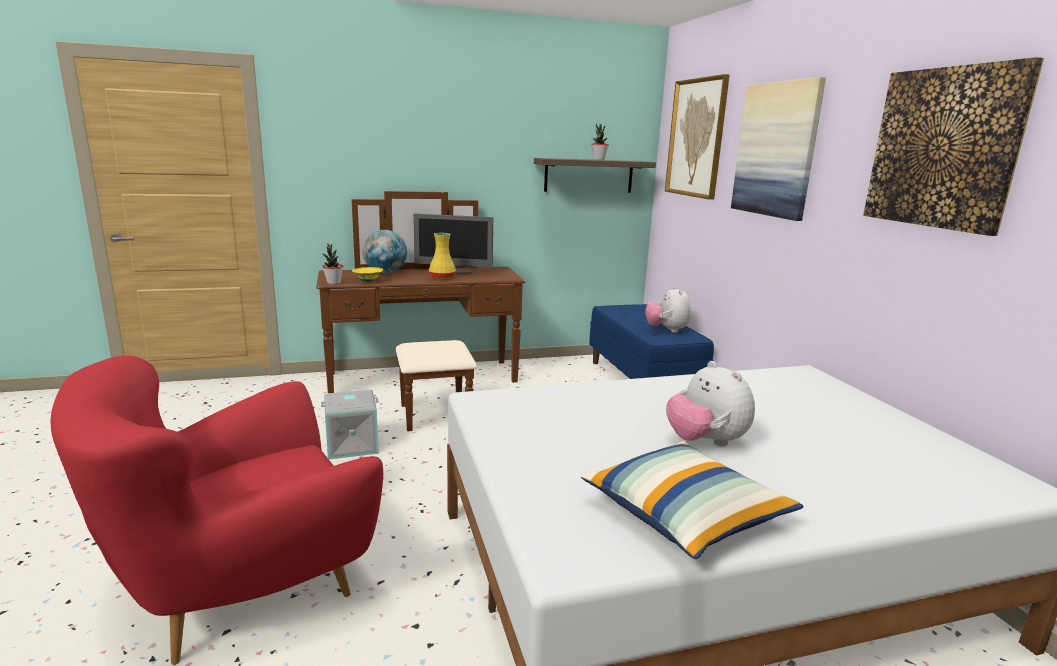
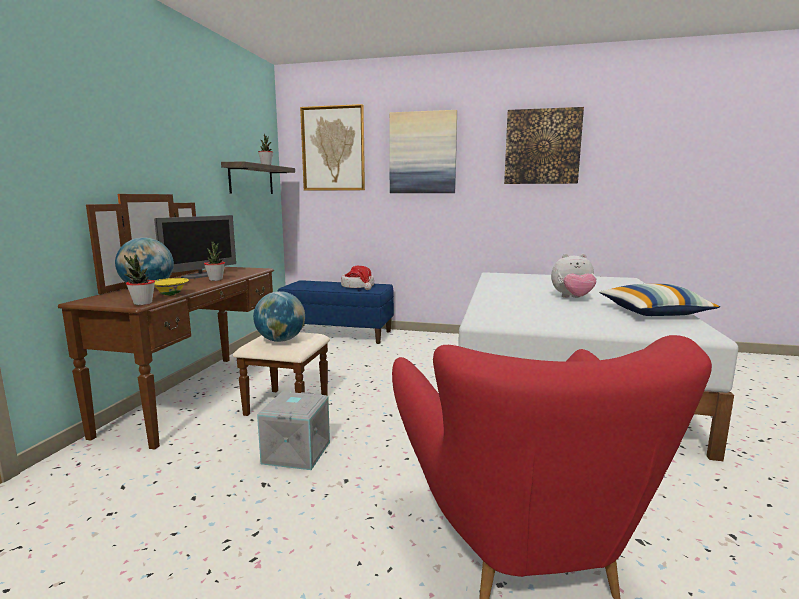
camera: 60 degrees left, 5 degrees down
yellow vase [429,233,456,280] -> potted plant [204,242,225,281]
plush toy [645,286,691,333] -> hat [341,266,374,290]
none -> globe [253,291,305,342]

